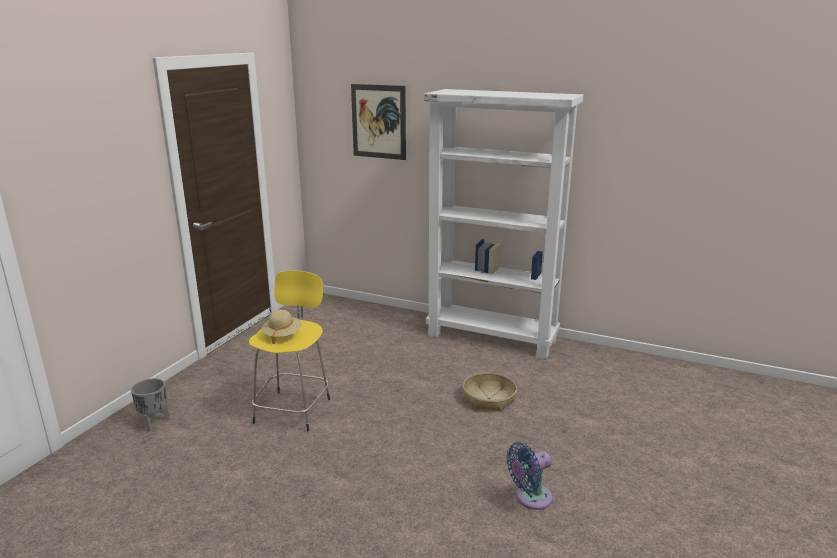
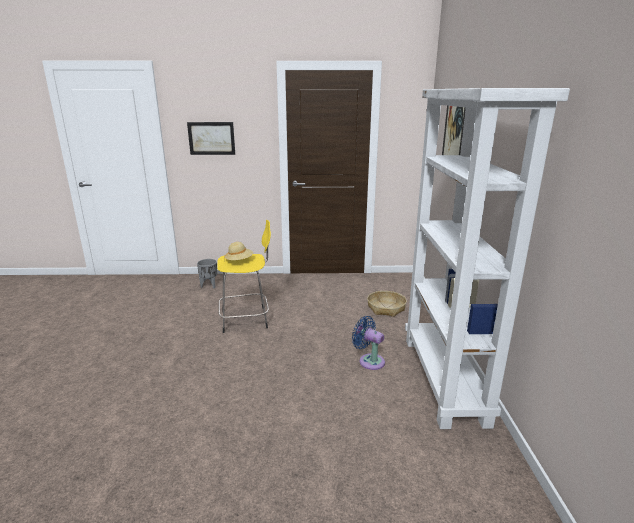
camera: 65 degrees right, 0 degrees up
basket [463,372,517,412] -> basket moved to [367,291,407,317]
blue fan [506,442,553,510] -> blue fan moved to [352,316,385,370]
none -> picture [187,122,235,155]

